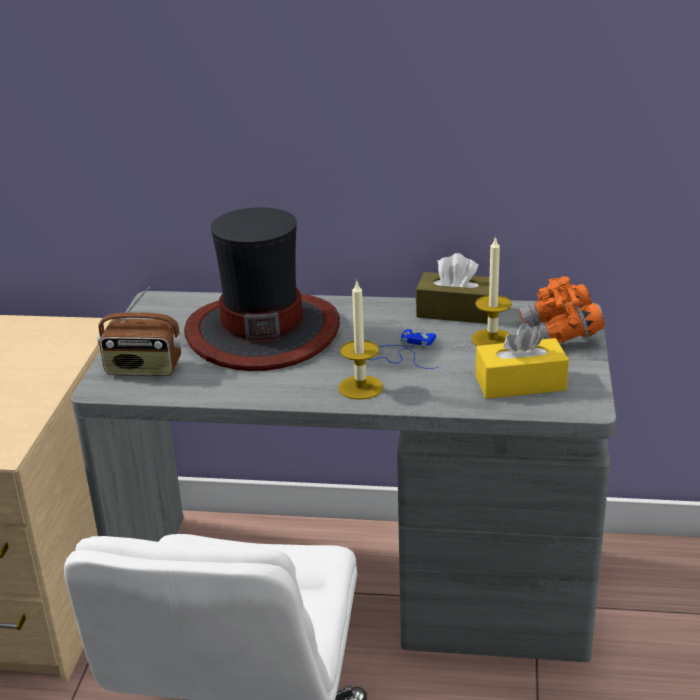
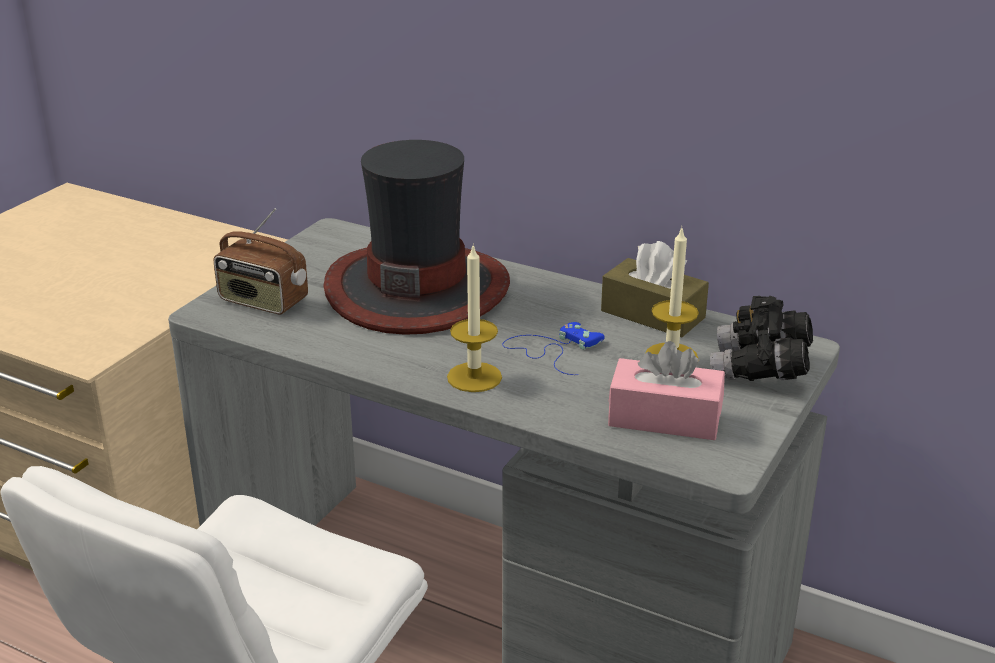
camera: 20 degrees right, 0 degrees up
yellow tissue box [476,323,569,399] -> pink tissue box [608,341,725,440]
orange binoculars [519,276,605,343] -> black binoculars [710,296,813,381]

